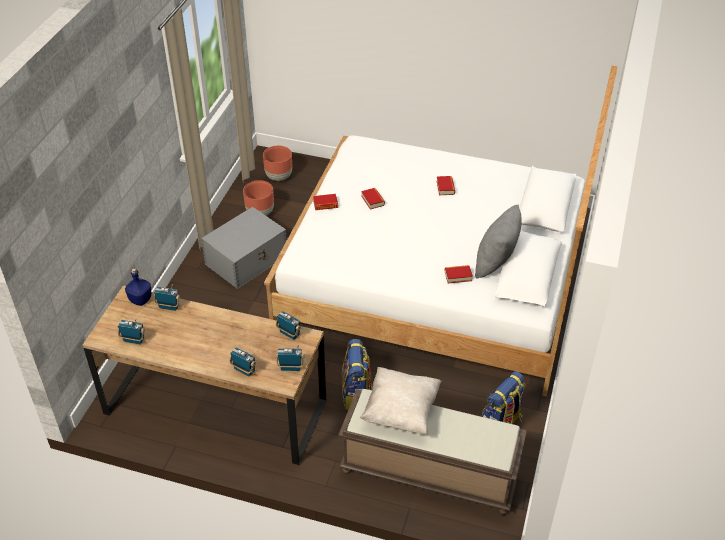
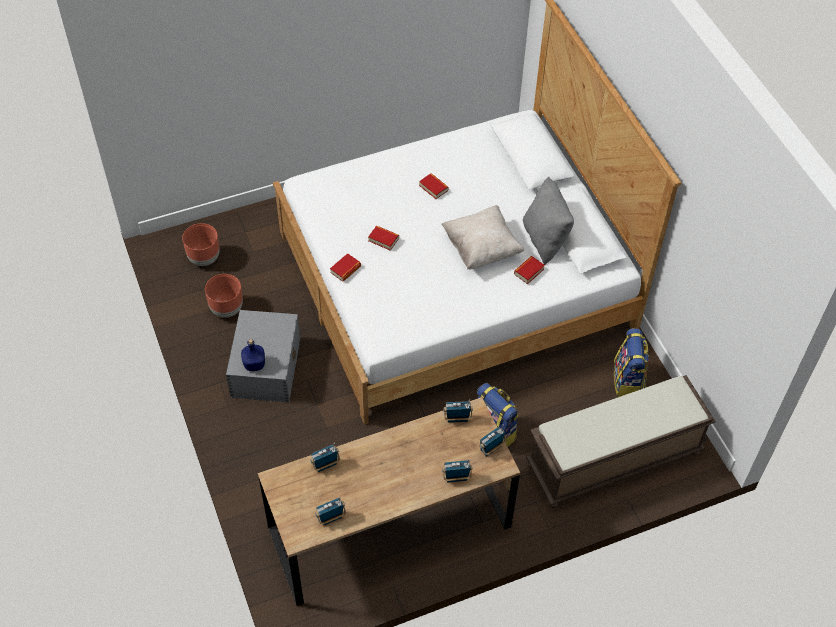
camera: 40 degrees left, 10 degrees up
blue bottle [125,268,151,306] -> blue bottle moved to [241,339,265,371]
beige pillow [360,367,442,434] -> beige pillow moved to [441,205,524,270]

